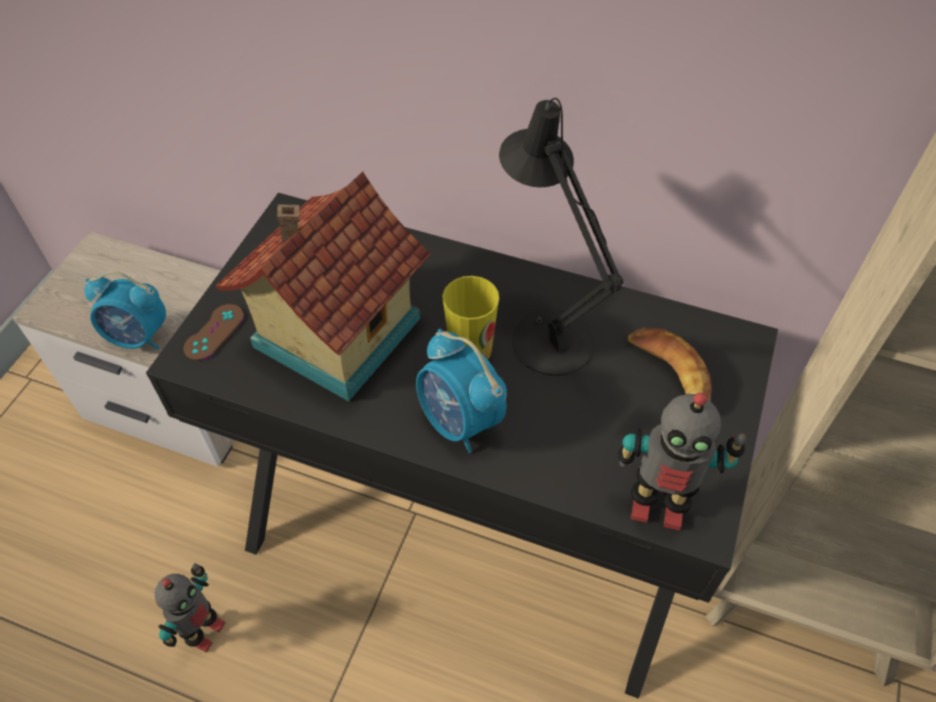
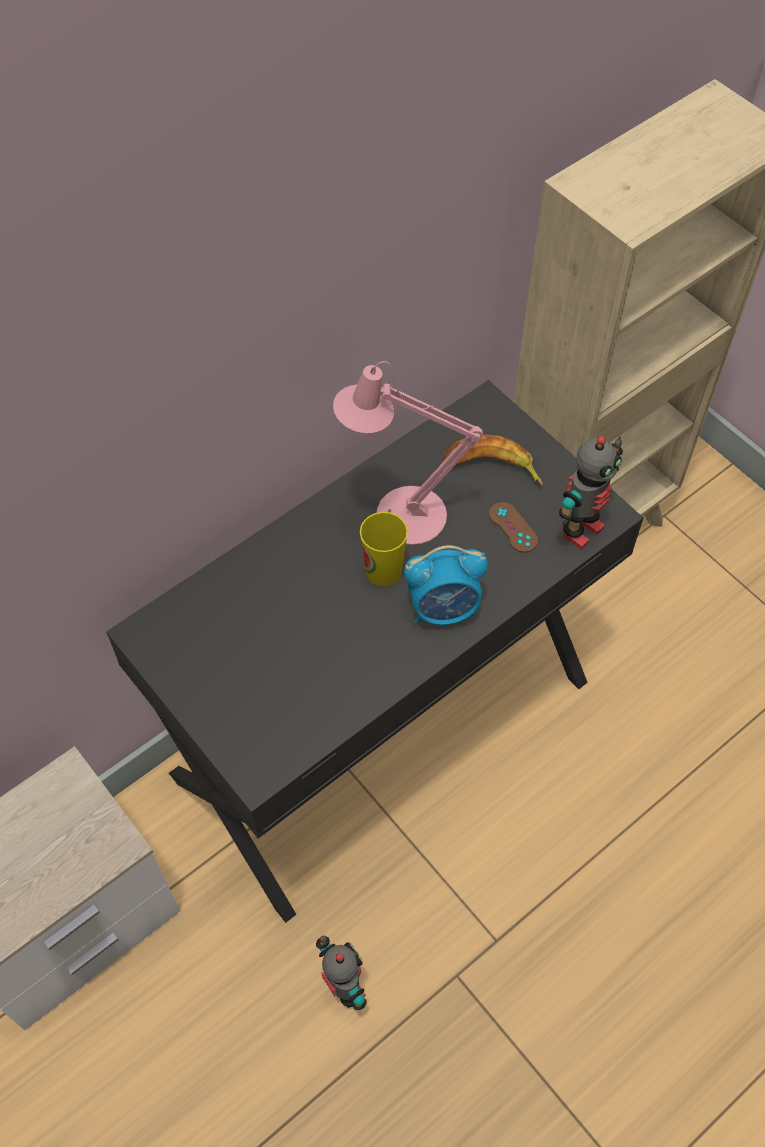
camera: 60 degrees left, 5 degrees up
alarm clock [84,271,166,350] -> none
brown game controller [184,304,244,361] -> brown game controller moved to [489,502,538,553]
toy house [216,171,431,401] -> none
black table lamp [499,98,623,376] -> pink table lamp [333,361,483,545]

